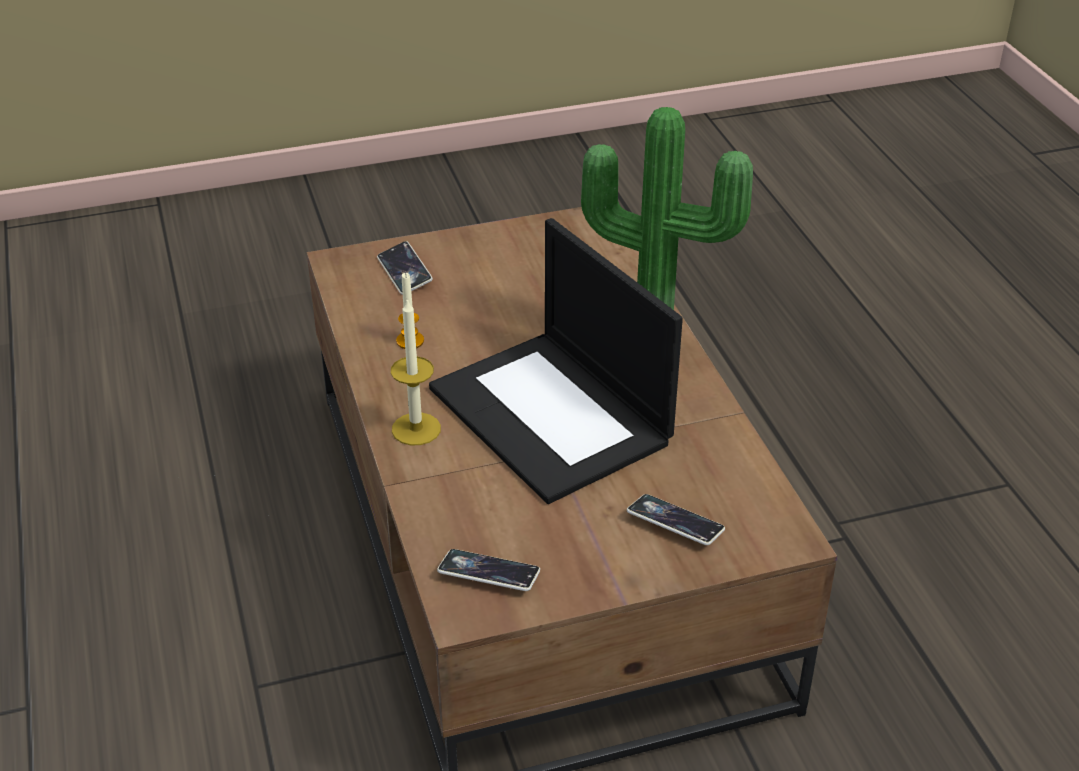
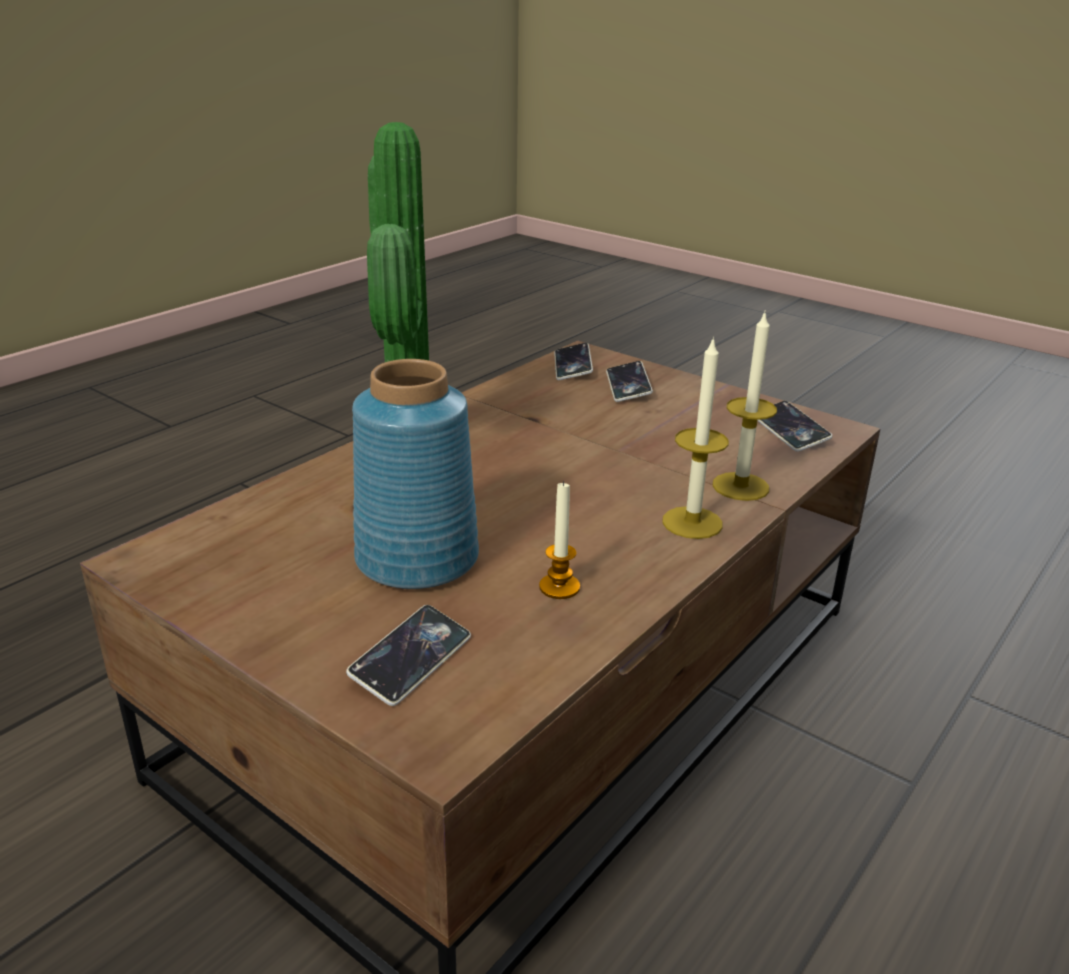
camera: 125 degrees left, 10 degrees down
laptop [429,218,683,504] -> none
none -> blue vase [352,359,479,589]
none -> phone [554,343,593,380]
none -> candle [713,310,777,501]

